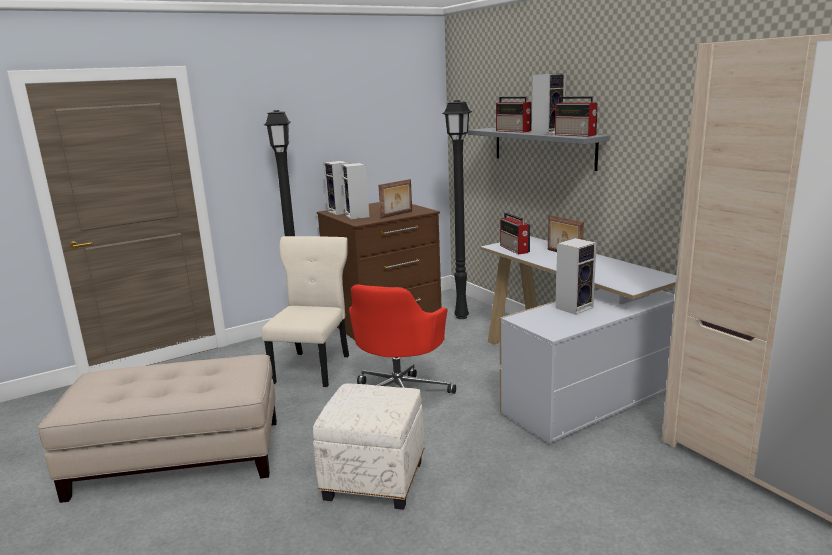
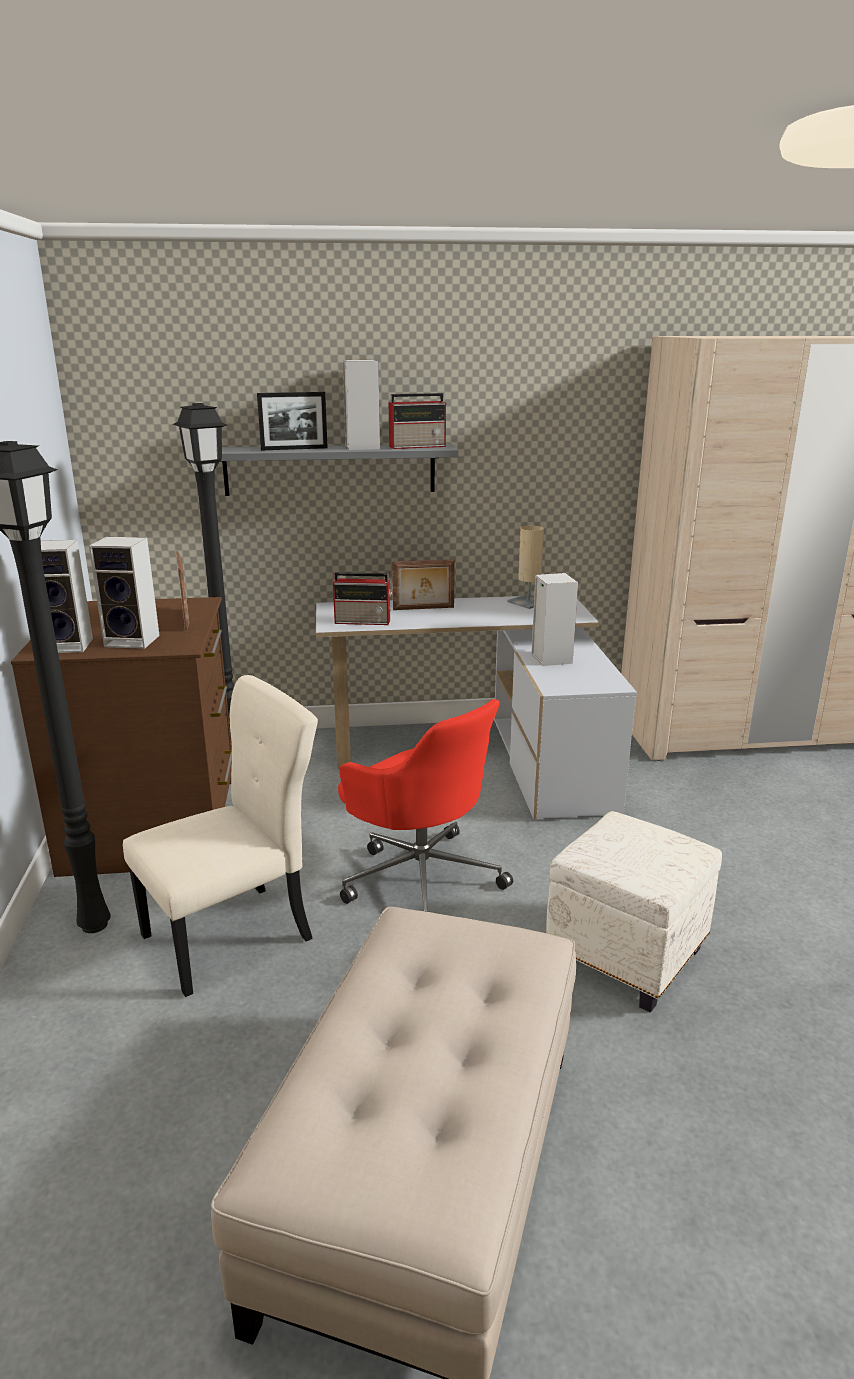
camera: 65 degrees left, 5 degrees up
beige chair [262,236,349,387] -> beige chair turned 105 degrees clockwise [123,675,318,997]
radio [496,97,532,132] -> picture frame [257,392,328,450]
none -> beige table lamp [508,526,544,609]

